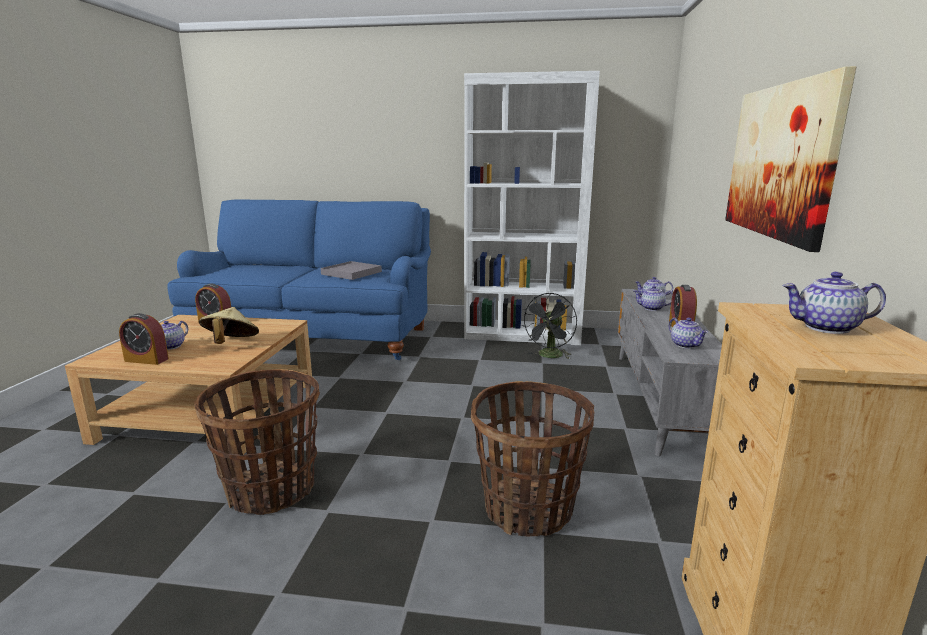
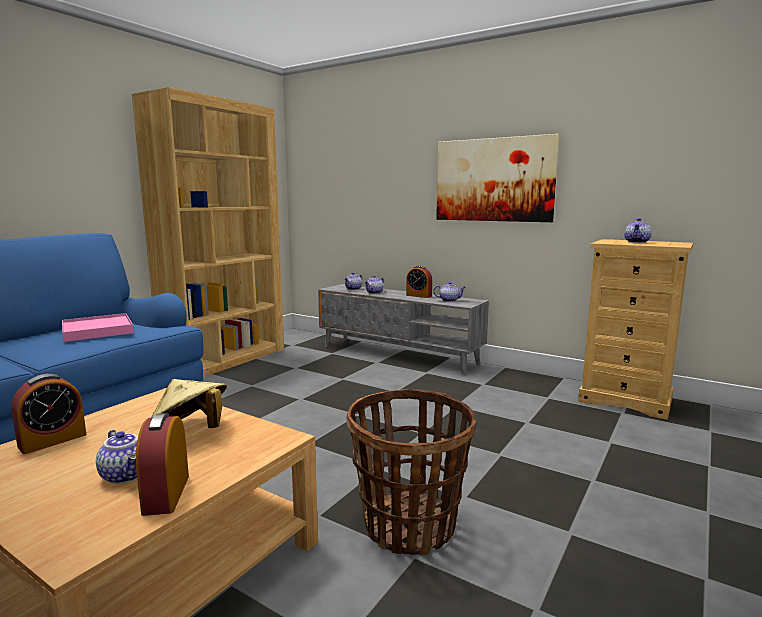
camera: 65 degrees left, 5 degrees down
alarm clock [119,313,169,365] -> alarm clock turned 135 degrees clockwise [136,413,189,516]
grey tray [321,261,382,280] -> pink tray [62,313,134,342]
white bookcase [464,71,600,345] -> brown bookcase [132,87,284,377]
basket [471,381,594,537] -> none
black fan [521,293,577,359] -> none

